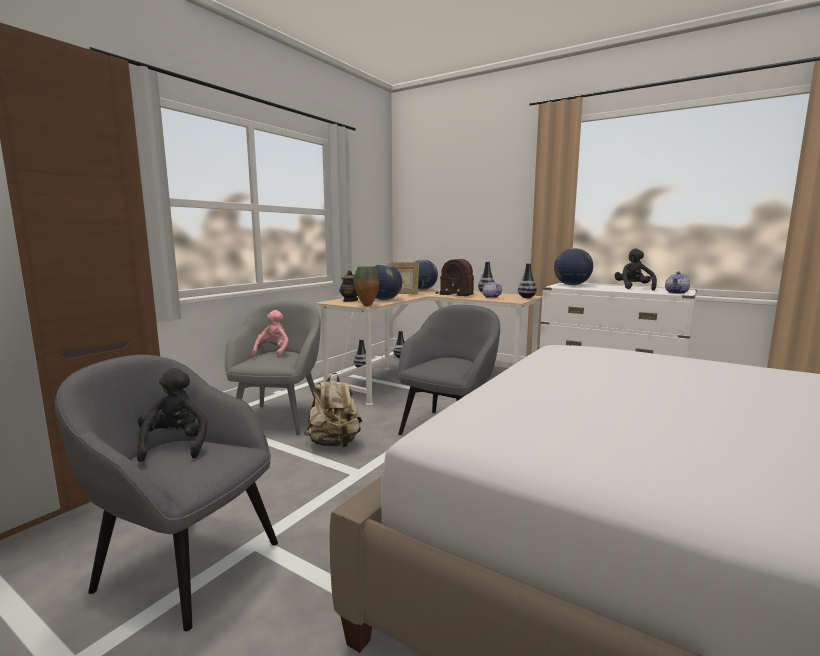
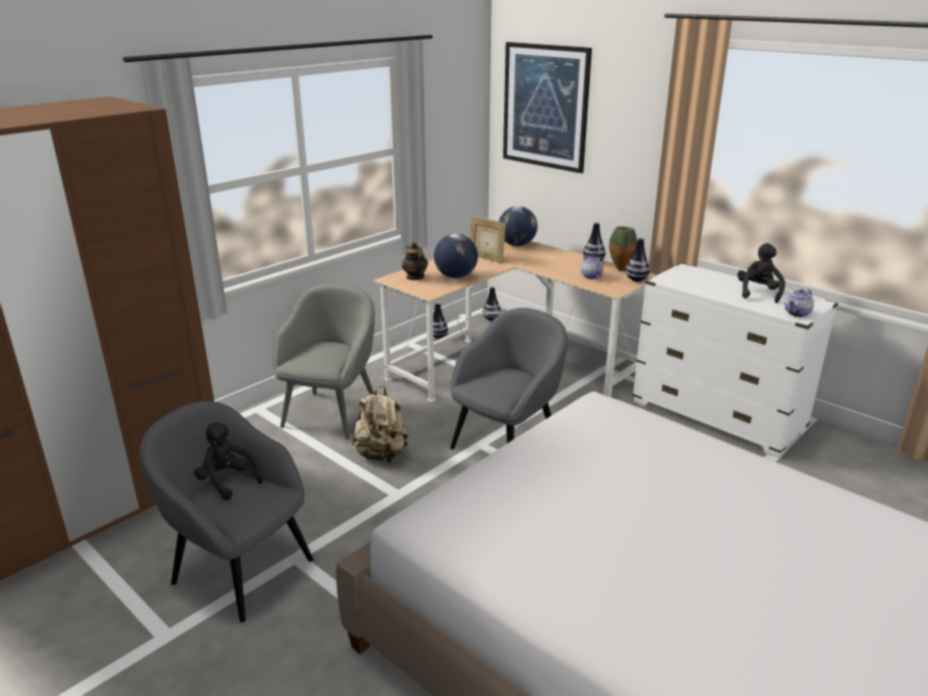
camera: 10 degrees right, 15 degrees up
black plush toy [137,368,208,462] -> black plush toy turned 45 degrees counterclockwise [194,422,263,500]
pink plush toy [252,310,289,358] -> none
vase [354,266,379,306] -> vase moved to [609,226,637,271]
radio [436,259,474,296] -> none
globe [554,248,593,285] -> none
none -> picture [503,42,592,173]

